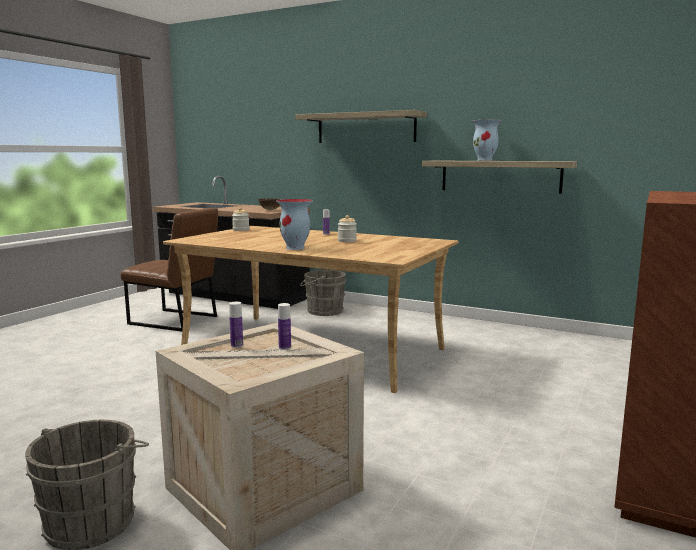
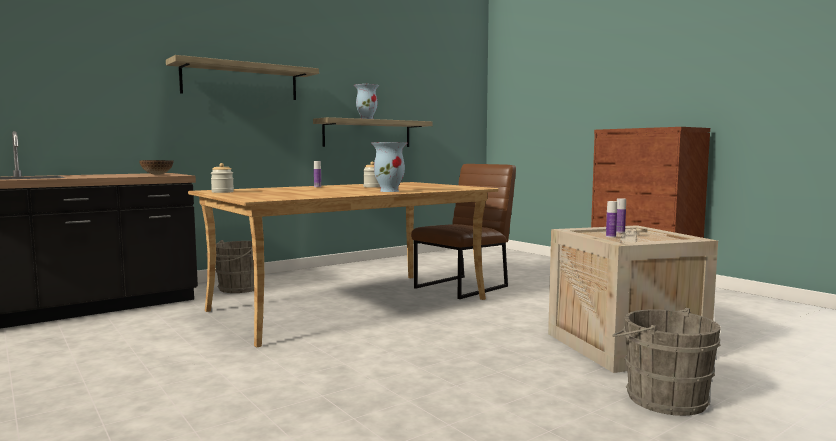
camera: 65 degrees left, 5 degrees down
brown chair [121,208,218,331] -> brown chair moved to [411,164,516,299]

